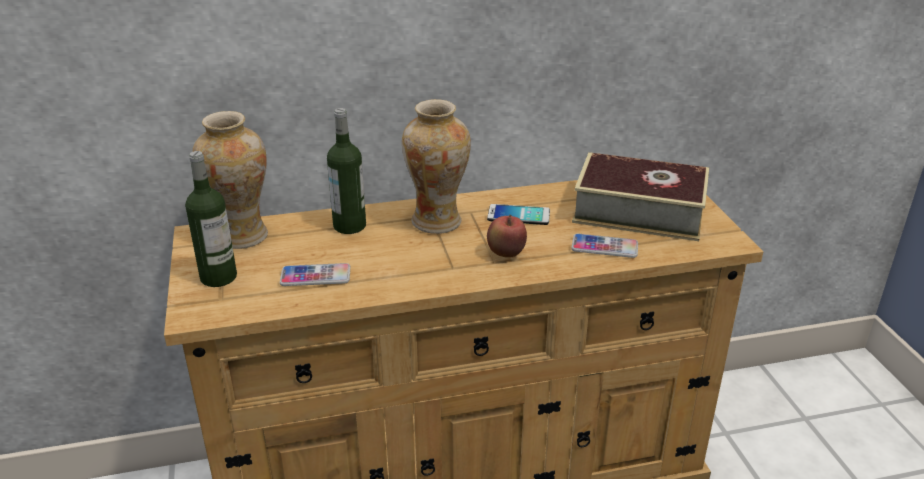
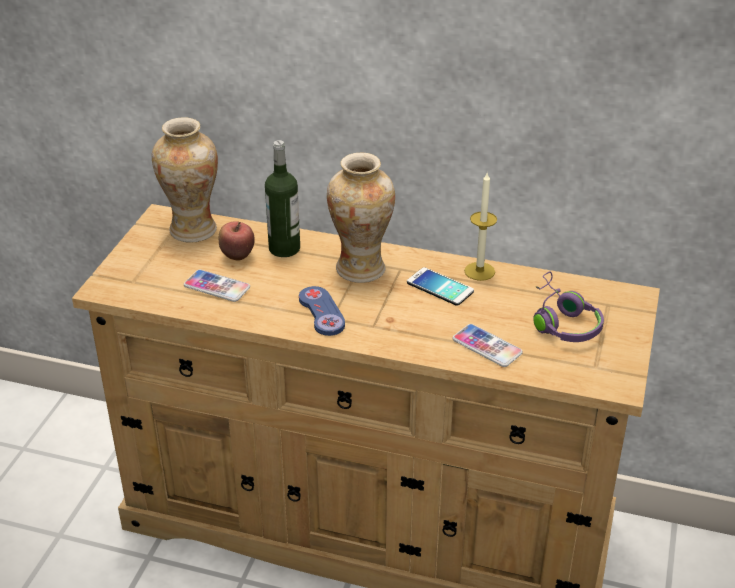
camera: 30 degrees right, 5 degrees up
bottle [185,151,237,287] -> none
apple [487,215,527,257] -> apple moved to [219,221,255,261]
book [572,152,709,241] -> purple headphones [533,271,604,342]
none -> blue game controller [299,286,345,336]
none -> candle [464,173,497,281]

